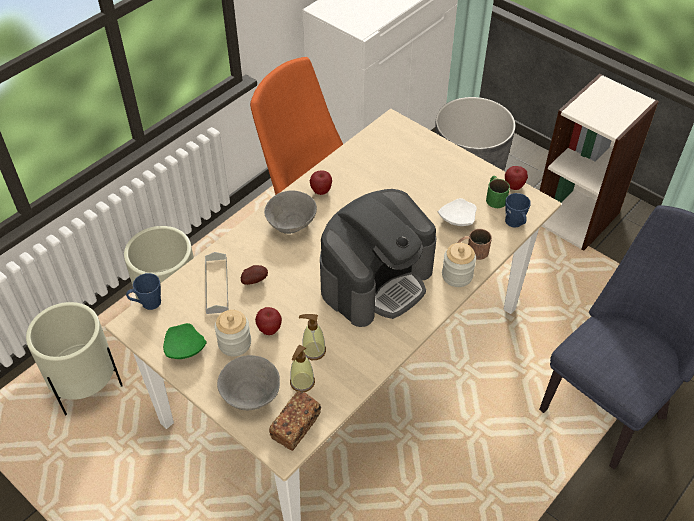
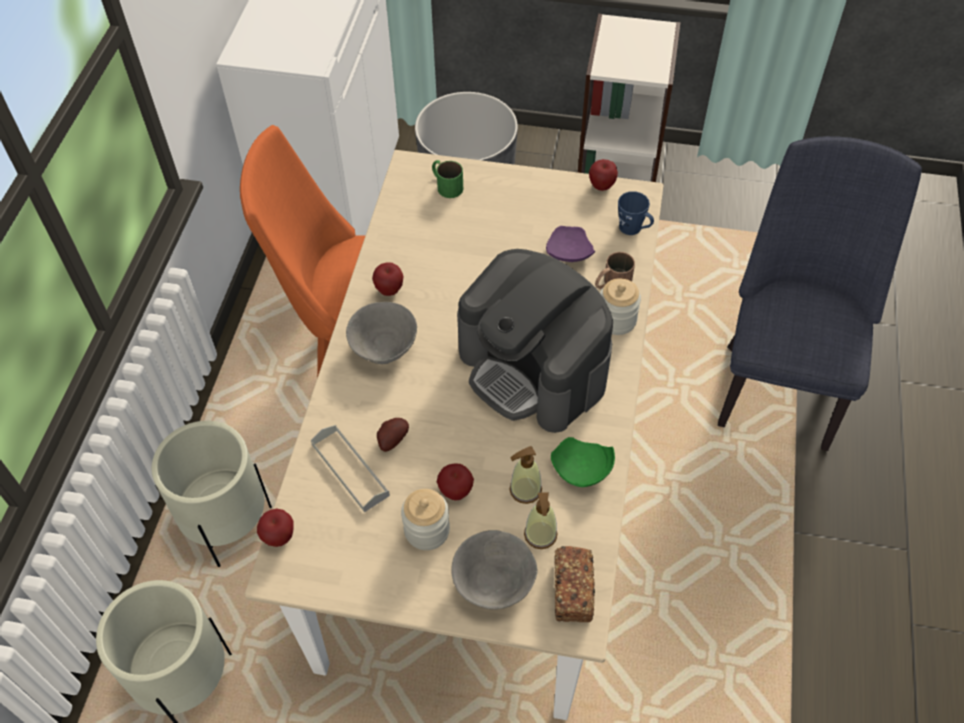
camera: 30 degrees left, 5 degrees up
blue mug [126,273,161,310] -> apple [257,509,293,547]
green plate [163,323,207,359] -> green plate moved to [551,437,615,487]
coffee machine [320,189,437,327] -> coffee machine turned 120 degrees clockwise [457,249,613,433]
white plate [438,198,477,226] -> purple plate [546,226,595,262]
green mug [486,176,510,208] -> green mug moved to [432,160,463,198]

